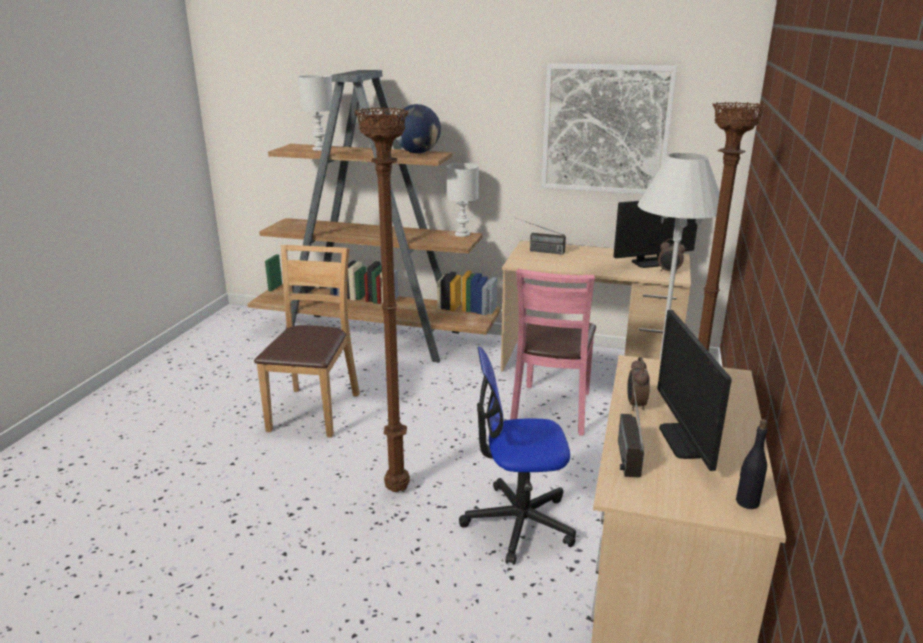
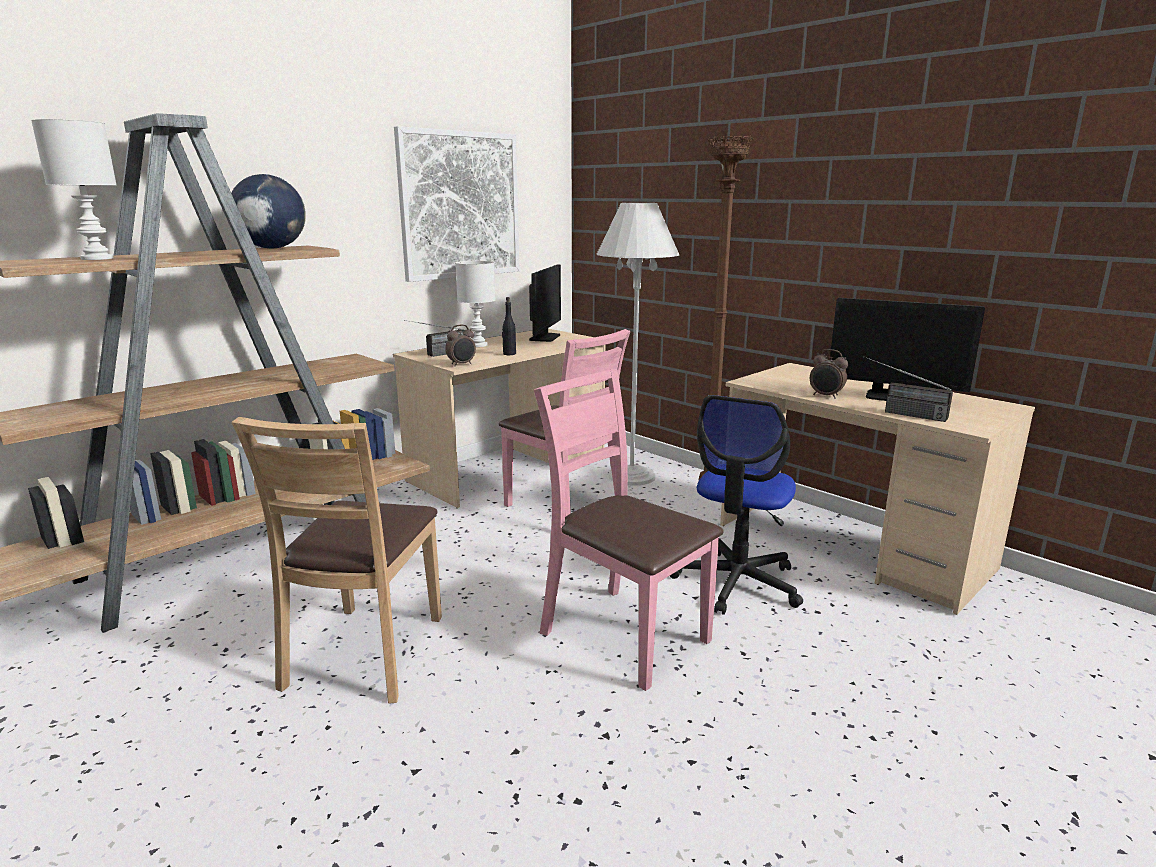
camera: 60 degrees left, 5 degrees down
brown chair [254,245,360,438] -> brown chair turned 120 degrees counterclockwise [231,417,442,703]
brown floor lamp [355,107,410,492] -> pink chair [534,368,724,691]
white table lamp [446,163,479,237] -> white table lamp moved to [455,261,495,347]
alarm clock [658,239,685,271] -> alarm clock moved to [445,325,476,366]
black bottle [736,419,768,509] -> black bottle moved to [502,297,516,355]

